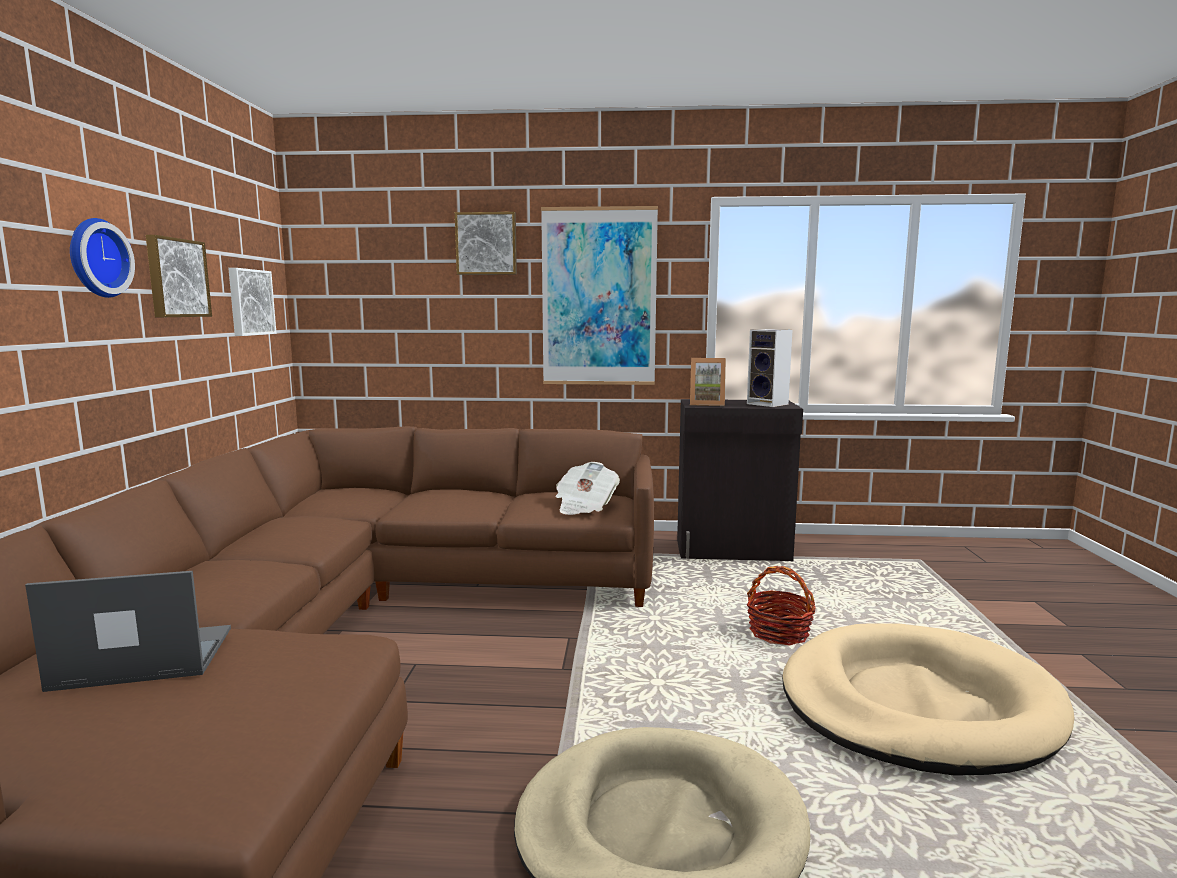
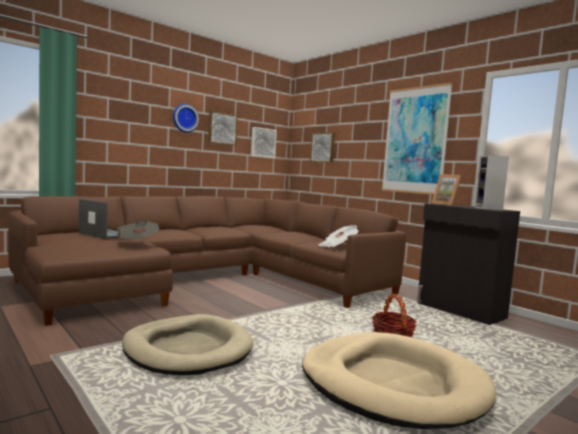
camera: 45 degrees right, 5 degrees down
picture [455,212,517,275] -> picture moved to [310,132,335,163]
none -> newspaper [117,221,160,239]

